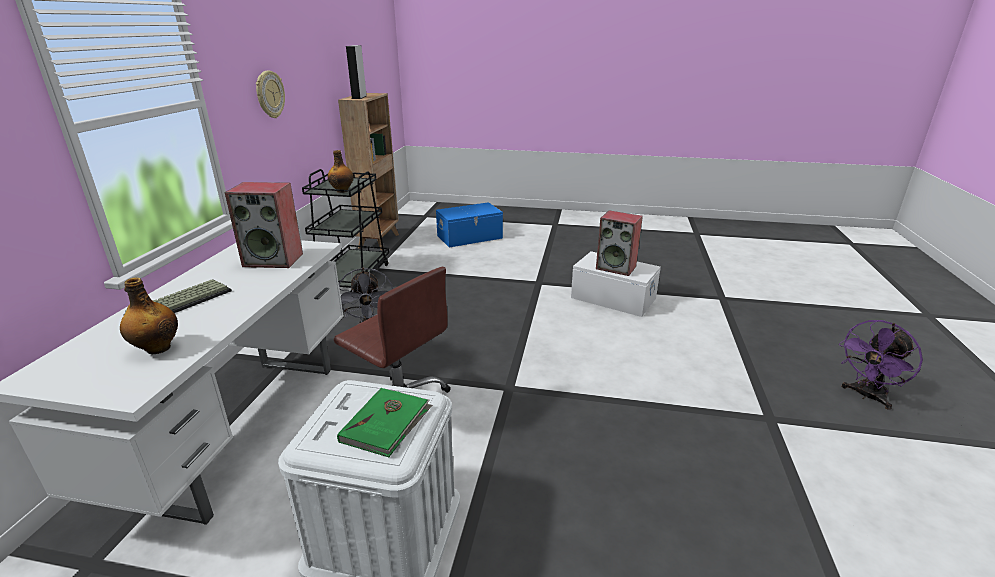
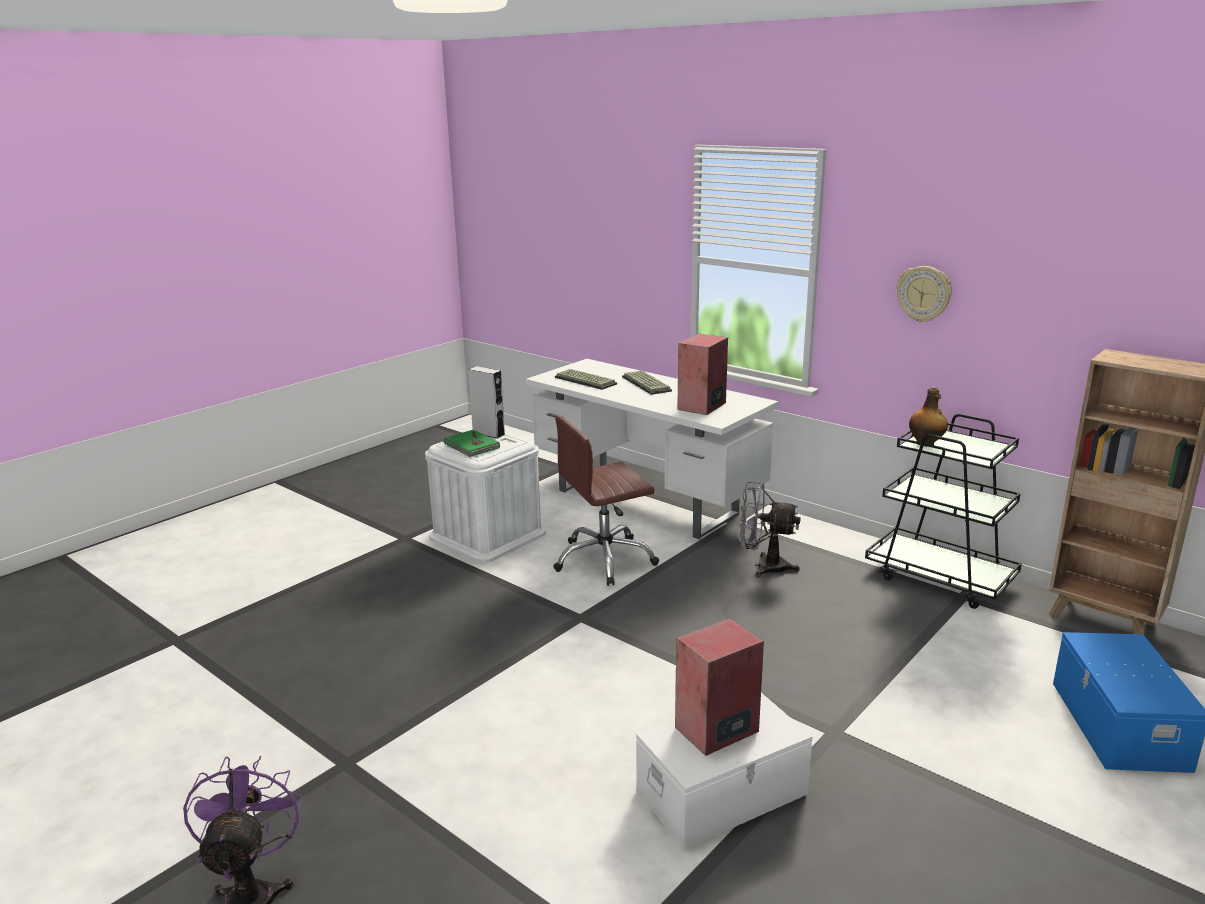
camera: 120 degrees right, 5 degrees down
bottle [120,277,178,354] -> keyboard [555,369,617,390]
grey speaker [346,45,367,99] -> grey speaker moved to [468,366,505,439]

